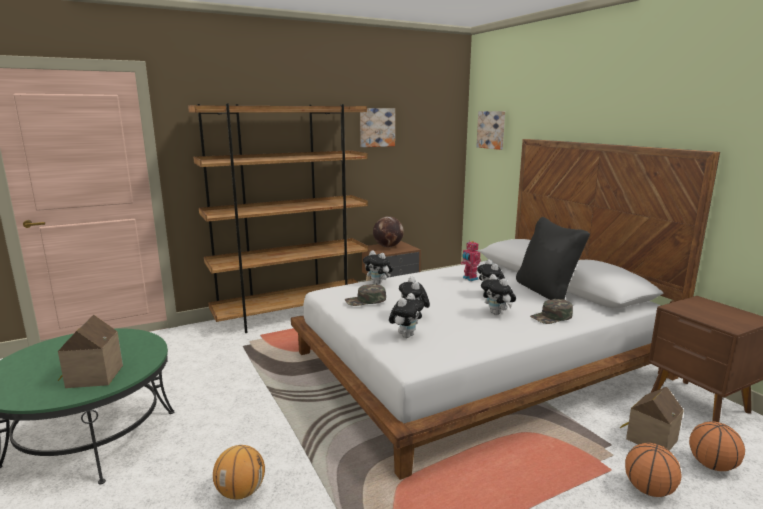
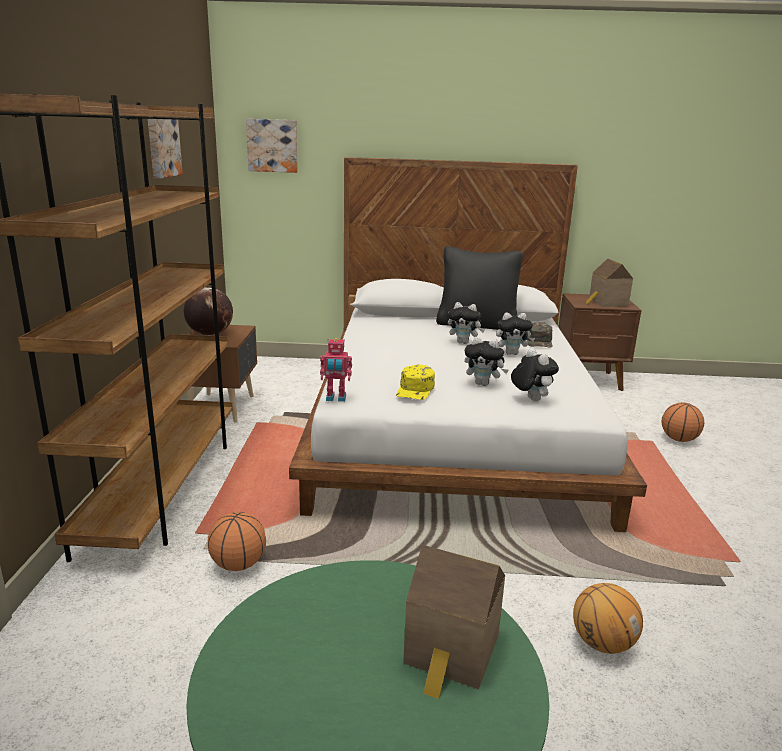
camera: 60 degrees left, 5 degrees up
green cap [345,284,386,306] -> yellow cap [396,364,435,400]
plush toy [363,250,393,285] -> none
toy robot [461,241,481,281] -> toy robot moved to [320,338,352,402]
toy house [620,387,684,451] -> toy house moved to [585,258,633,307]
basketball [689,421,745,471] -> basketball moved to [208,512,266,571]

